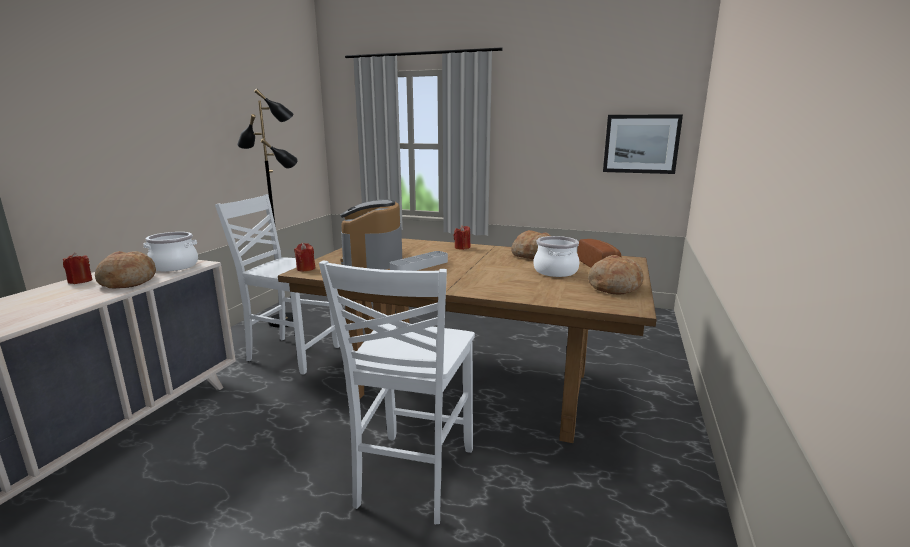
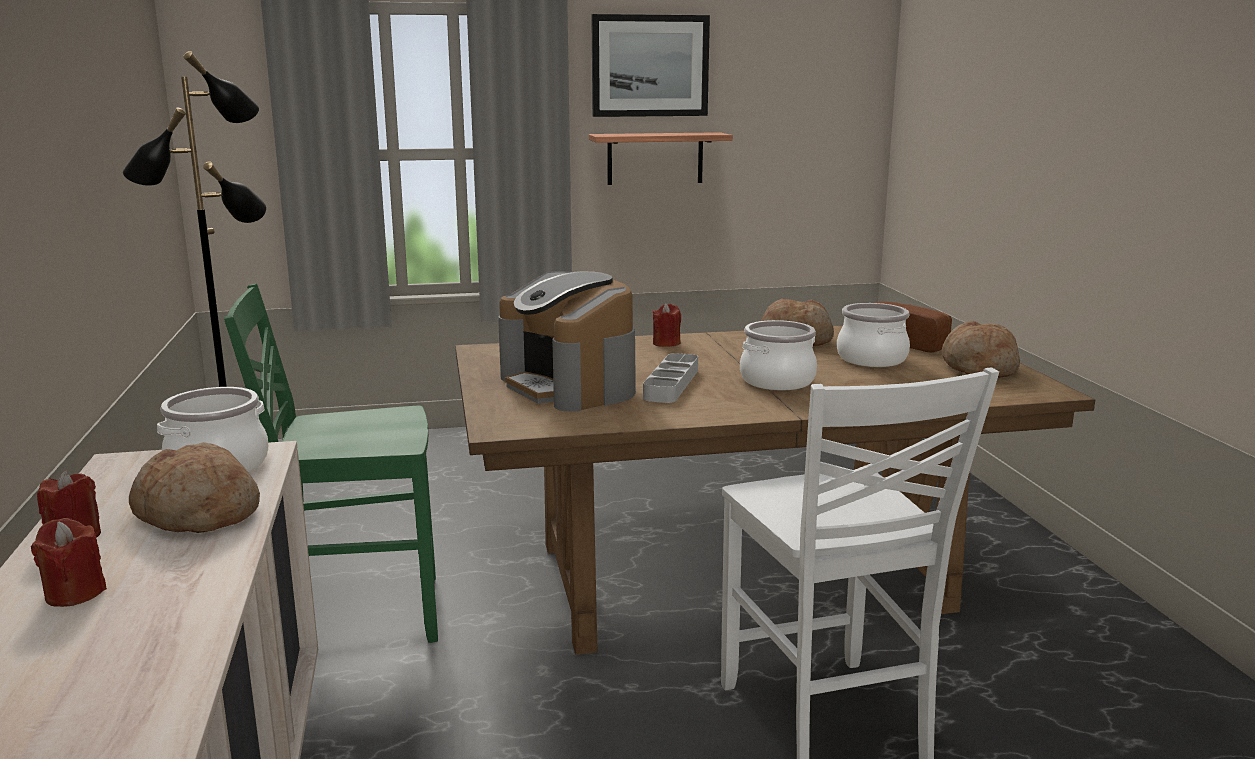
camera: 30 degrees left, 0 degrees up
white chair [215,194,340,375] -> green chair [224,284,438,643]
red candle [294,243,315,272] -> red candle moved to [31,518,107,607]
picture [603,114,683,174] -> picture moved to [591,14,710,117]
none -> shelf [589,132,733,185]
none -> cooking pot [740,320,817,390]

